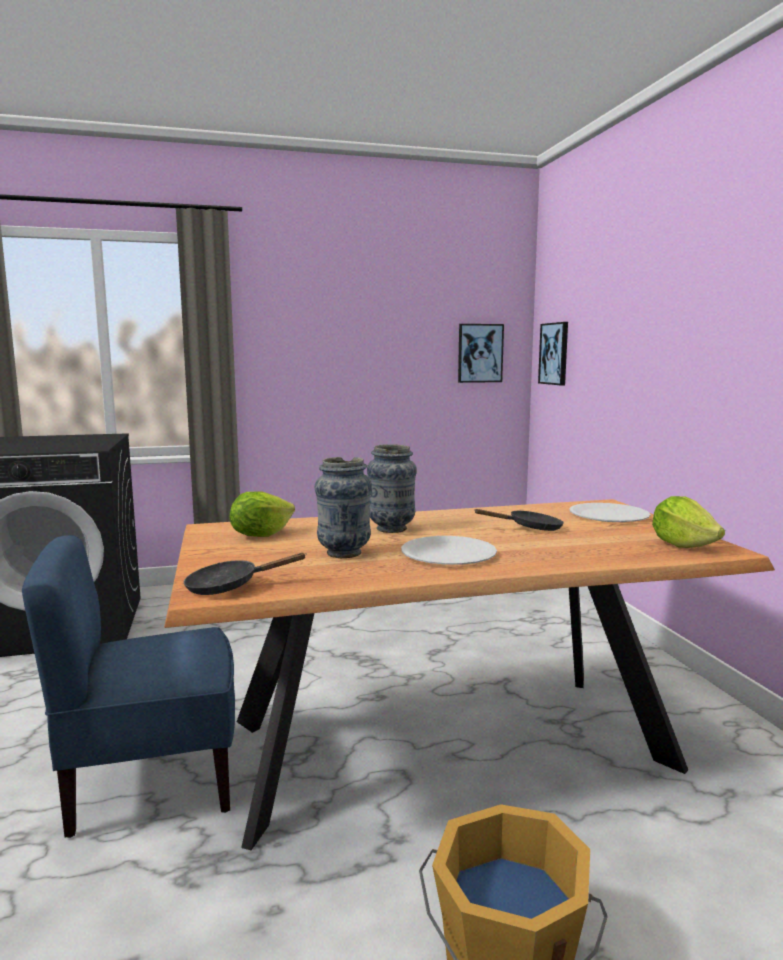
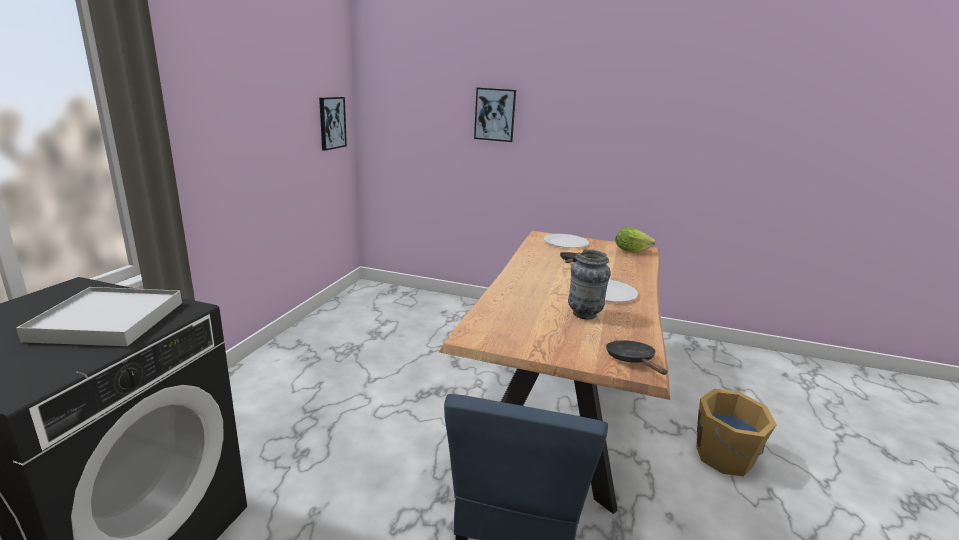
camera: 60 degrees left, 10 degrees up
black frying pan [184,553,307,595] -> black frying pan turned 150 degrees clockwise [606,340,668,375]
lettuce [230,492,295,537] -> none
vase [367,444,417,533] -> none
picture [538,322,568,385] -> picture moved to [474,88,516,142]
none -> white tray [16,287,182,346]

